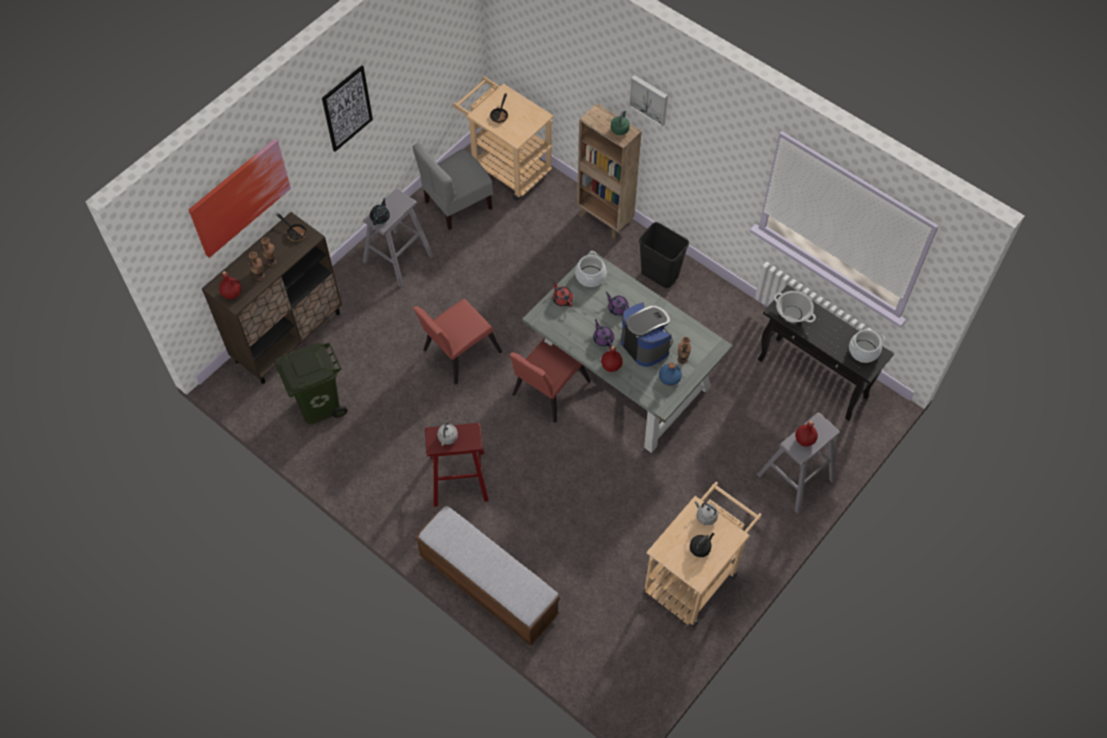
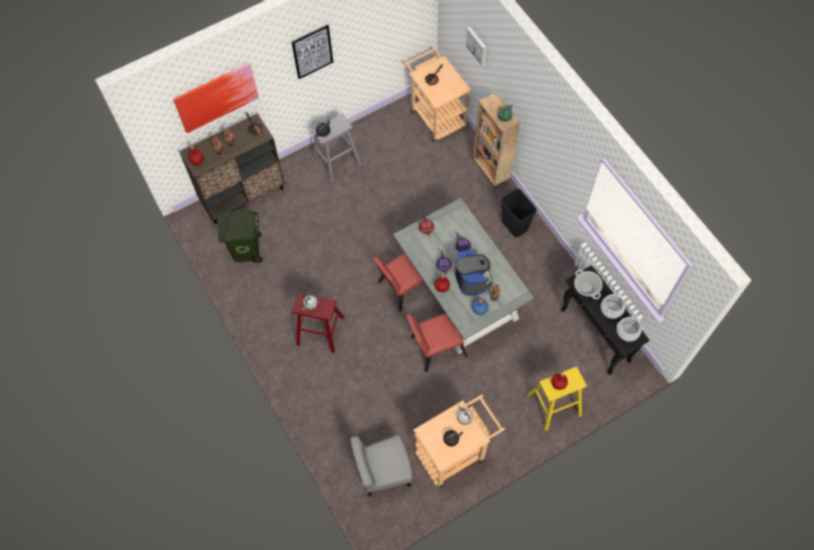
camera: 20 degrees right, 5 degrees up
grey chair [413,143,493,230] -> grey chair moved to [350,435,412,496]
red chair [413,298,502,385] -> red chair moved to [407,313,468,372]
bench [415,505,560,646] -> none
cooking pot [575,251,606,287] -> cooking pot moved to [601,292,625,319]
picture [629,75,668,127] -> picture moved to [465,26,486,68]
grey stool [757,413,840,514] -> yellow stool [527,367,587,431]

